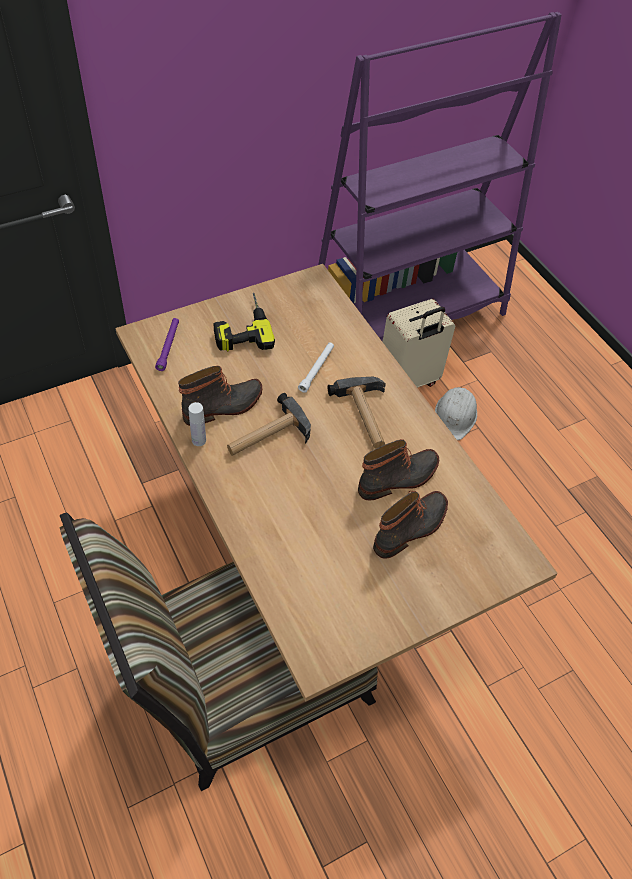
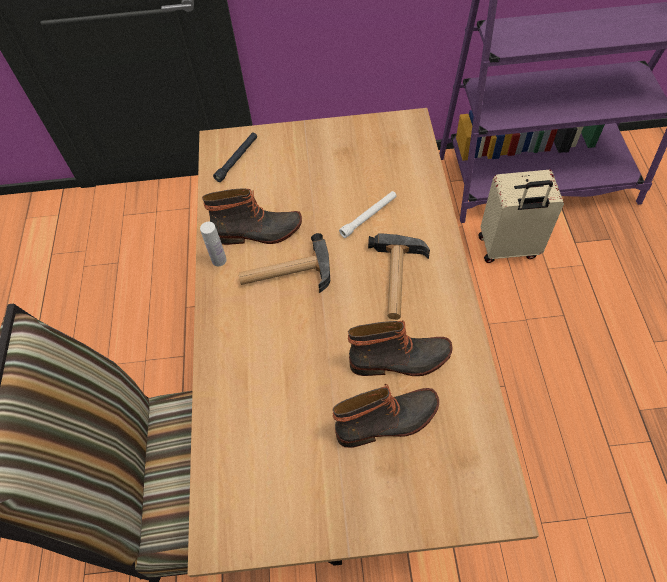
camera: 30 degrees right, 5 degrees up
purple flashlight [155,318,179,371] -> black flashlight [213,133,257,182]
power drill [213,292,275,352] -> none
white hard hat [435,387,477,440] -> none

